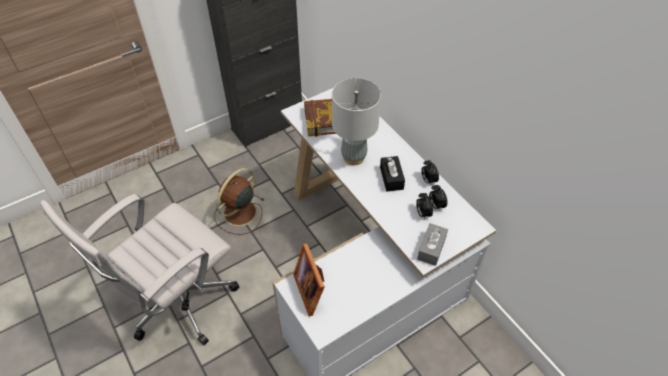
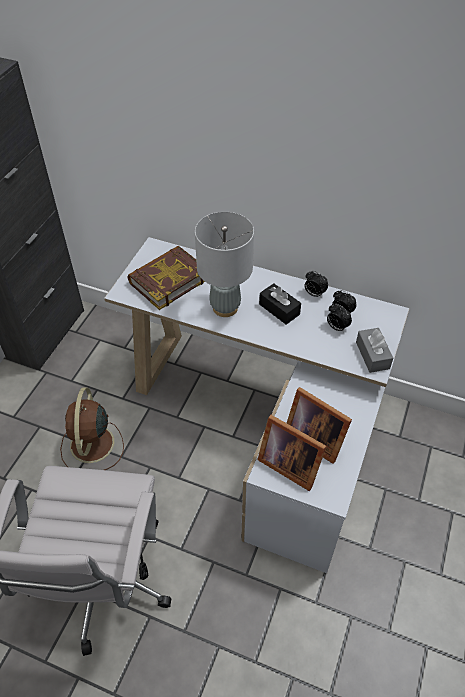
camera: 35 degrees left, 0 degrees up
none -> picture frame [287,387,352,464]

